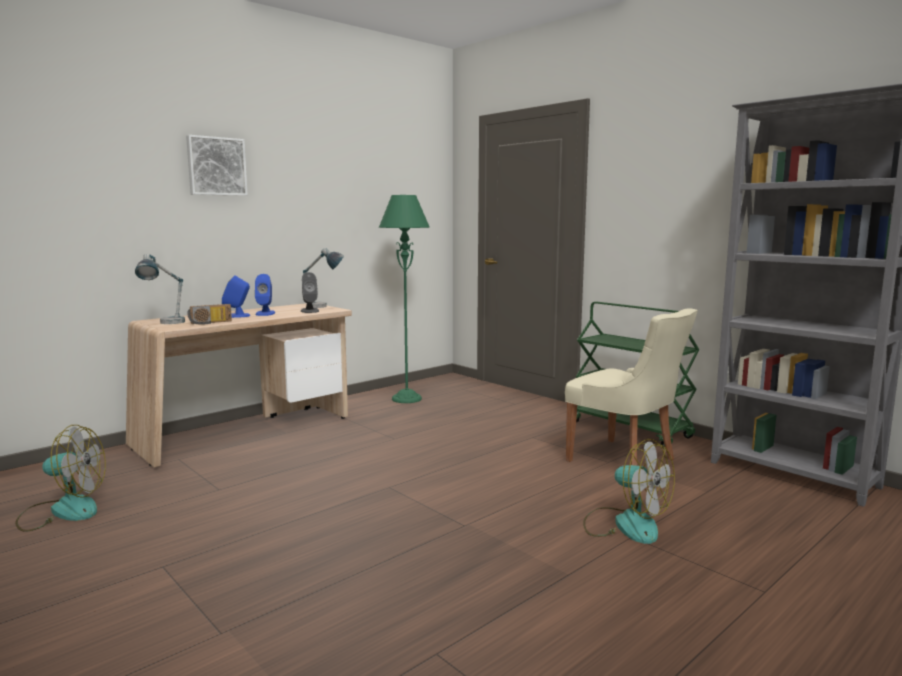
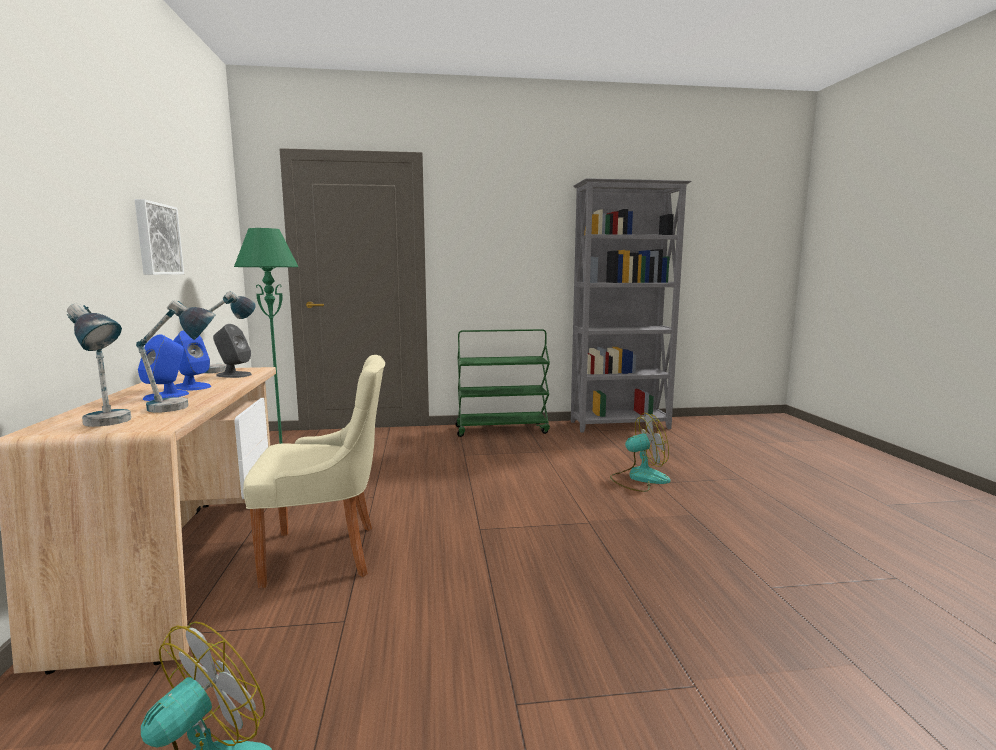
camera: 55 degrees left, 0 degrees up
picture [186,135,248,196] -> picture moved to [135,199,184,275]
radio [187,304,232,325] -> table lamp [136,300,216,413]
beige chair [565,309,698,466] -> beige chair moved to [243,355,385,588]

